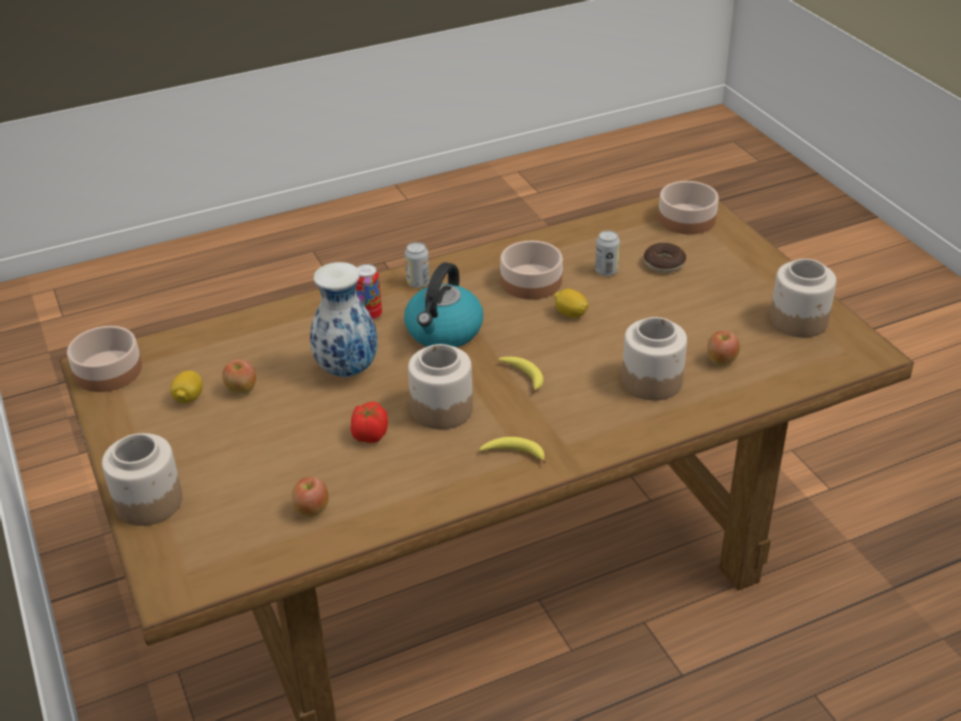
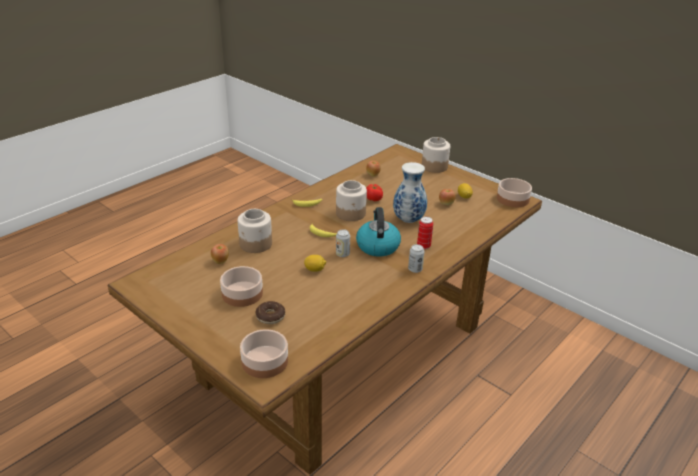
camera: 155 degrees right, 5 degrees down
bowl [500,241,563,299] -> bowl moved to [220,266,263,307]
can [595,230,620,276] -> can moved to [336,229,350,257]
jar [770,259,836,337] -> none

